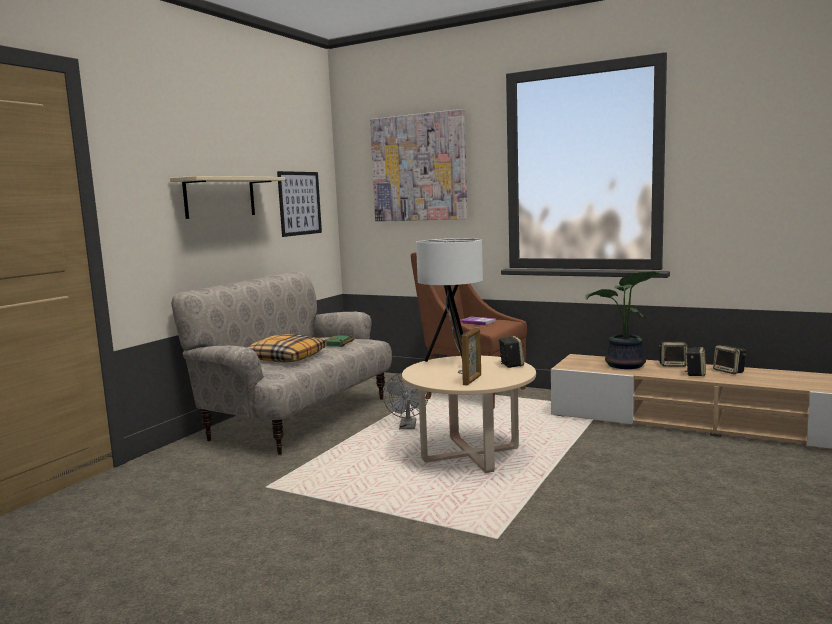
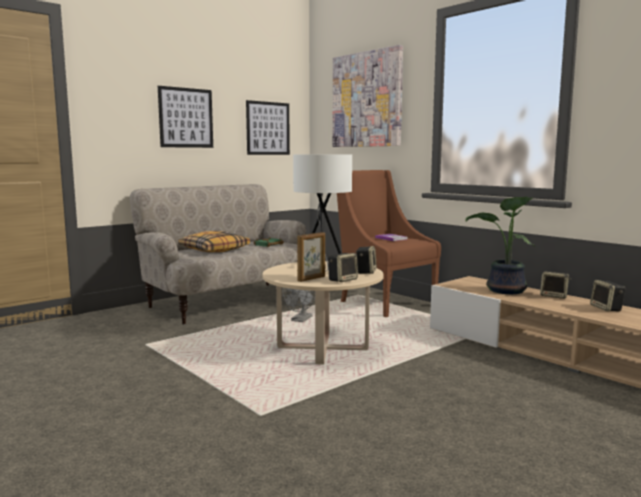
camera: 20 degrees right, 0 degrees up
beige shelf [170,176,285,219] -> picture [158,86,213,148]
speaker [685,347,706,376] -> speaker moved to [328,253,358,282]

